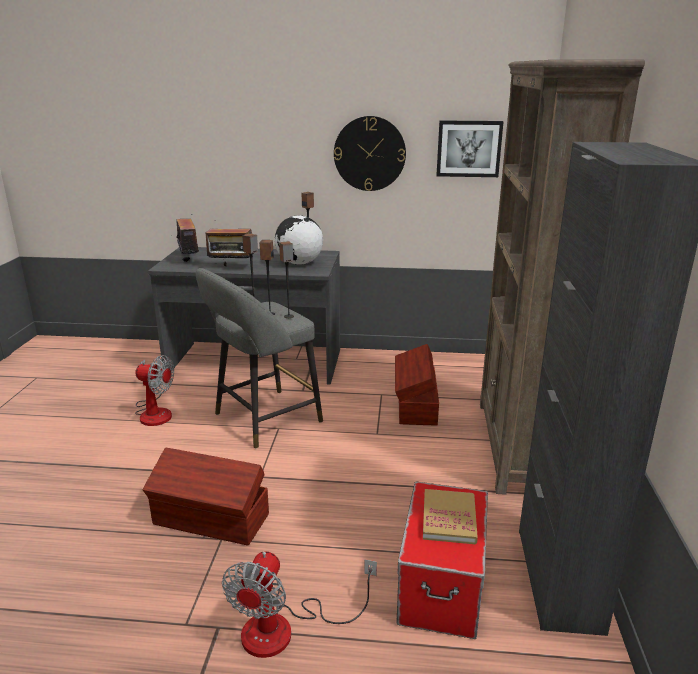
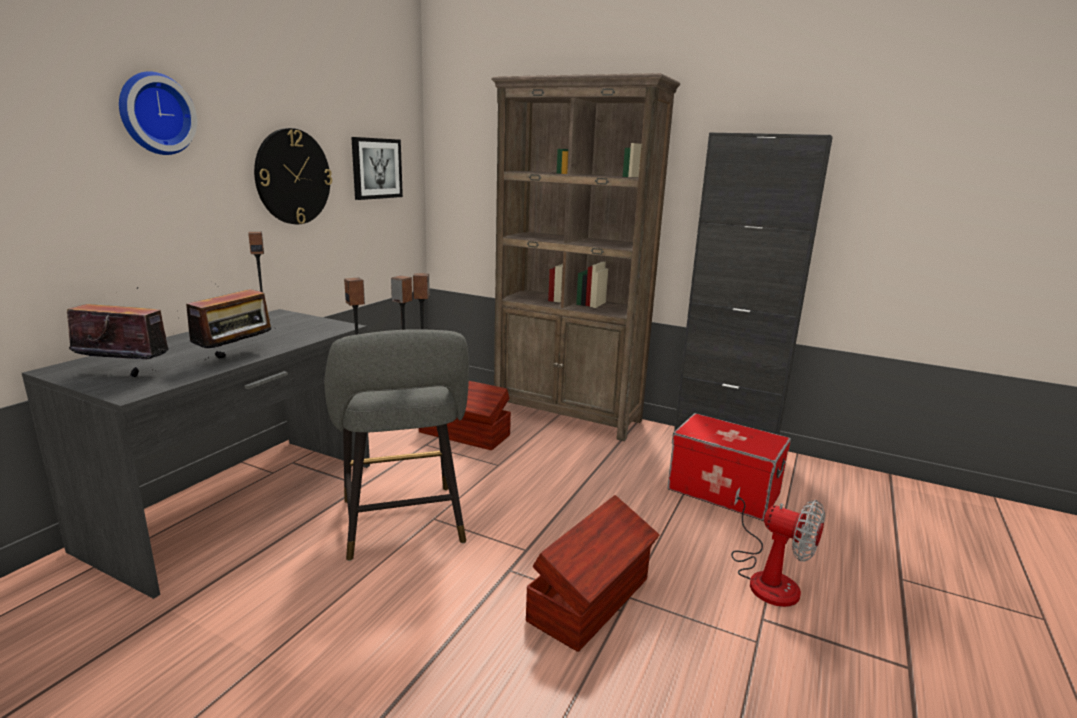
camera: 70 degrees left, 5 degrees down
fan [135,355,174,426] -> none
globe [275,215,323,265] -> none
book [423,489,478,544] -> none
none -> wall clock [119,71,197,155]

